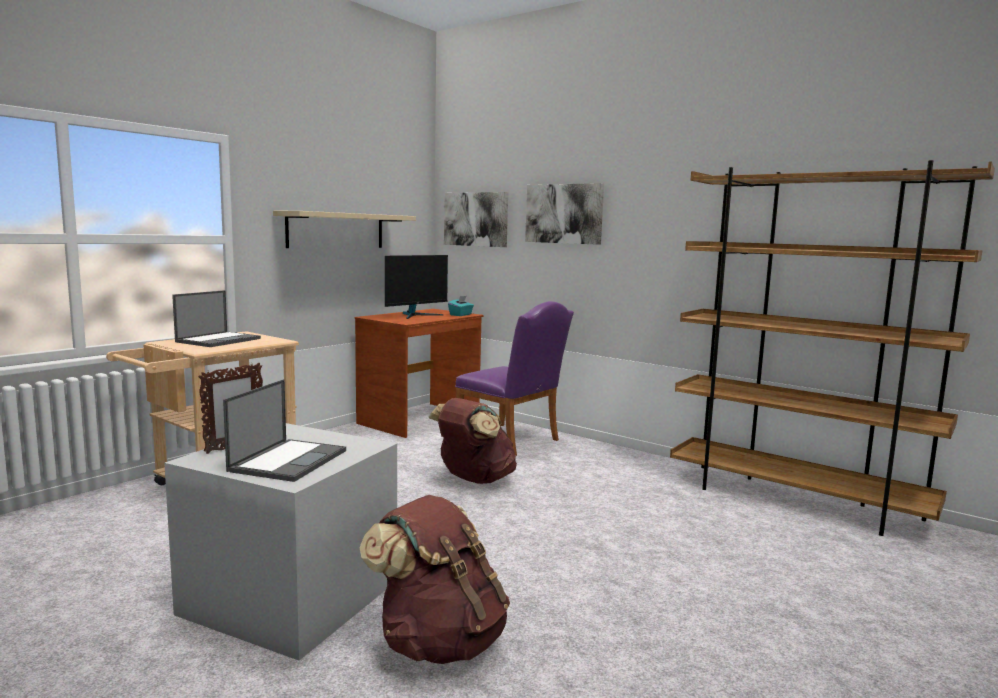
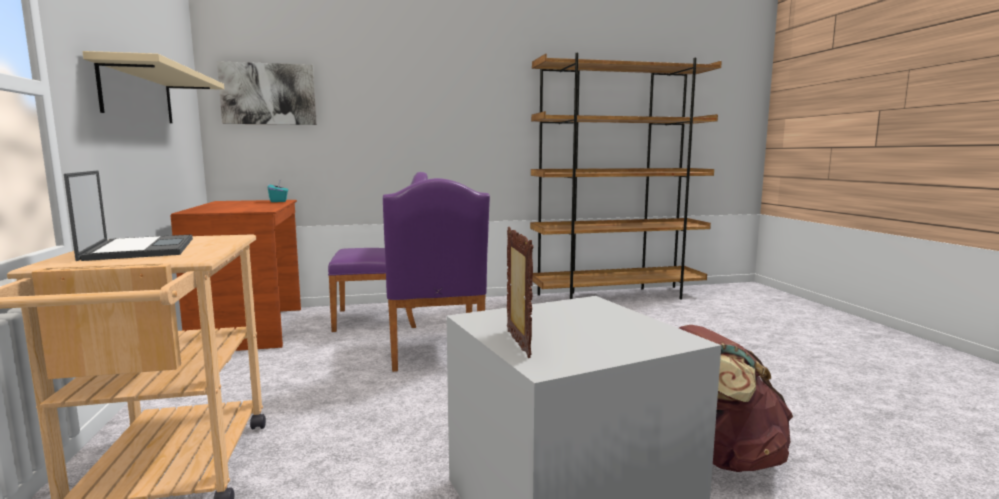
camera: 50 degrees left, 0 degrees up
laptop [223,379,346,482] -> none
monitor [385,255,448,319] -> none
brown backpack [428,398,517,484] -> purple chair [383,178,490,372]
picture [525,183,604,245] -> none

